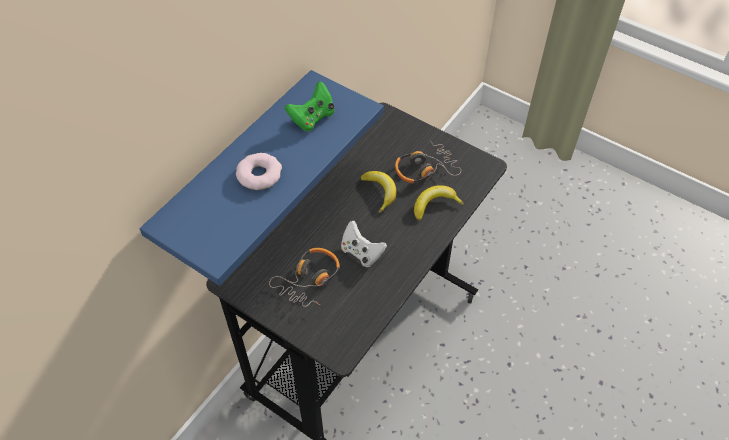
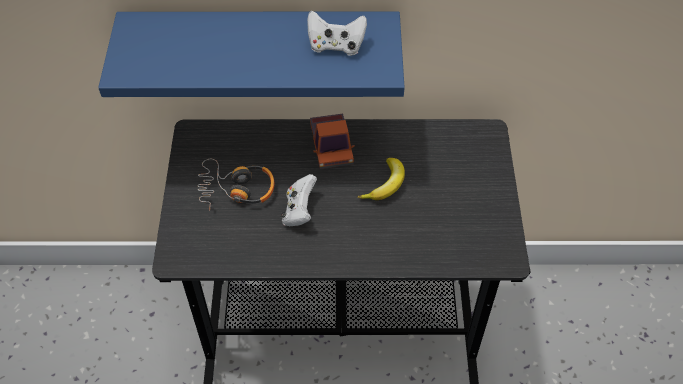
camera: 55 degrees right, 0 degrees up
donut [236,153,282,190] -> none
green game controller [285,81,335,131] -> white game controller [307,10,367,56]
headphones [395,140,461,183] -> none
banana [414,185,464,220] -> none
none -> toy truck [310,114,355,169]

